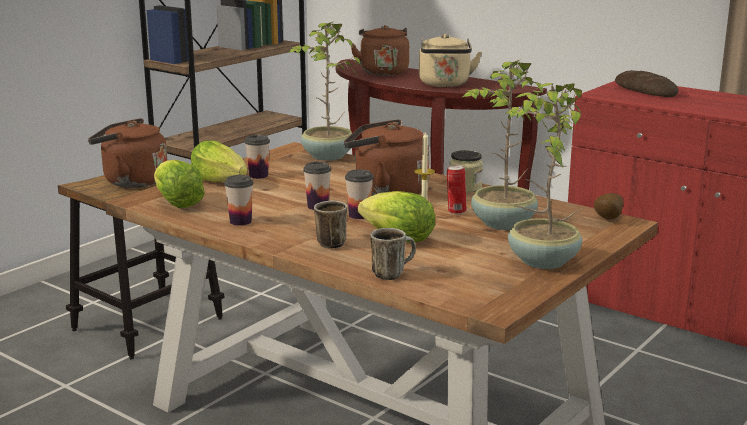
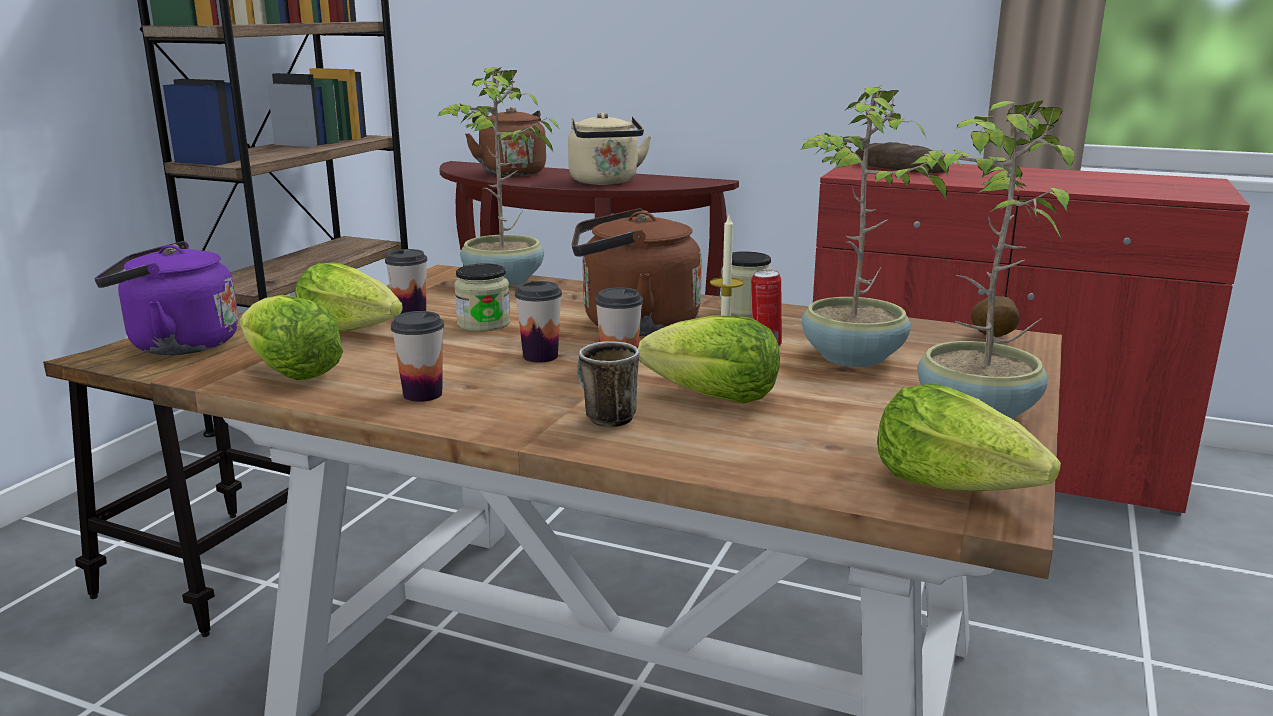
camera: 15 degrees left, 0 degrees up
brown kettle [88,118,168,188] -> purple kettle [94,241,238,355]
mug [370,228,416,280] -> none
none -> jar [454,263,510,332]
none -> lettuce [877,383,1061,492]

